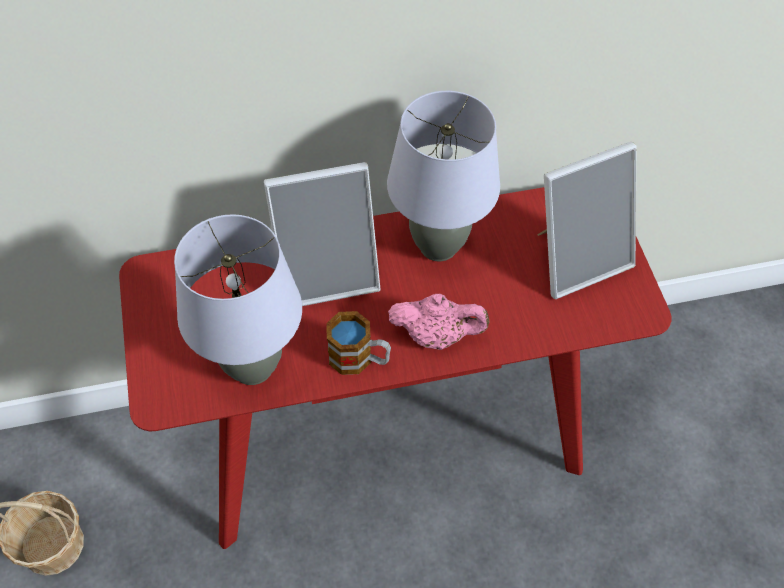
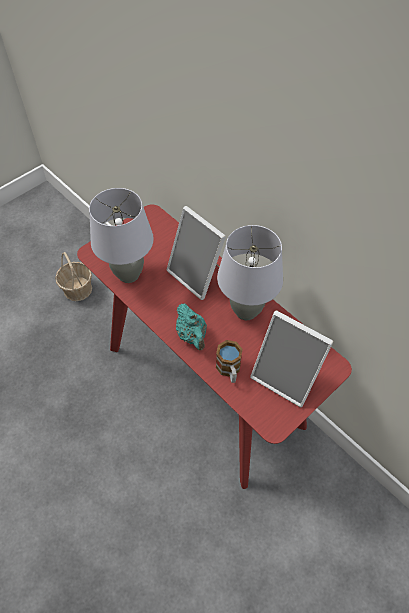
camera: 60 degrees right, 0 degrees up
mug [326,311,391,375] -> mug moved to [216,340,243,383]
pink teapot [388,294,489,350] -> turquoise teapot [176,303,207,350]

